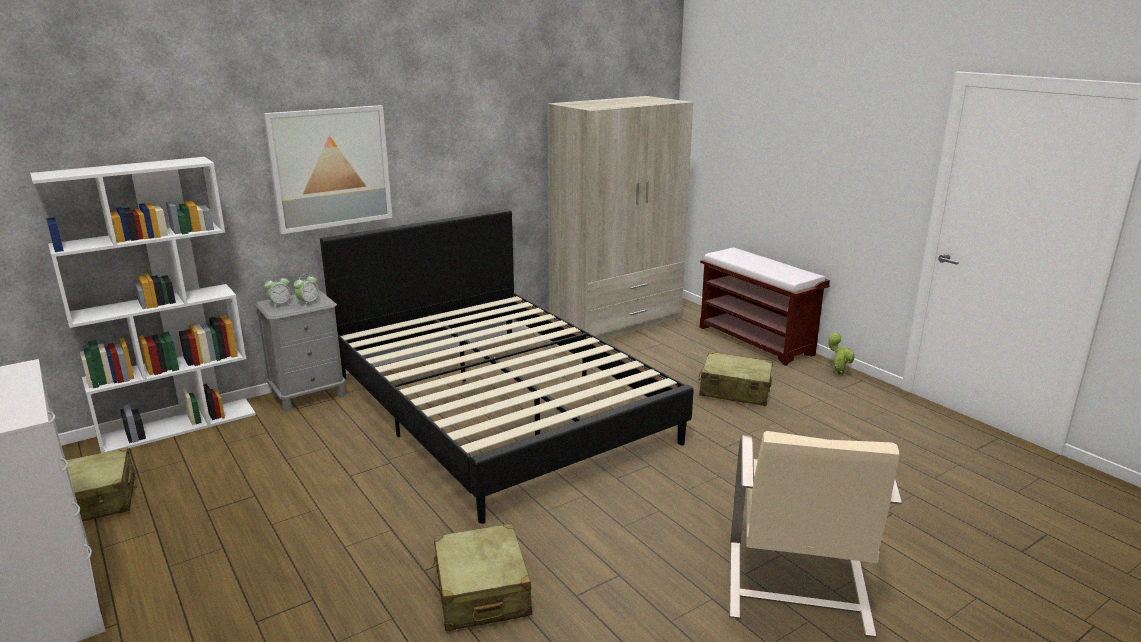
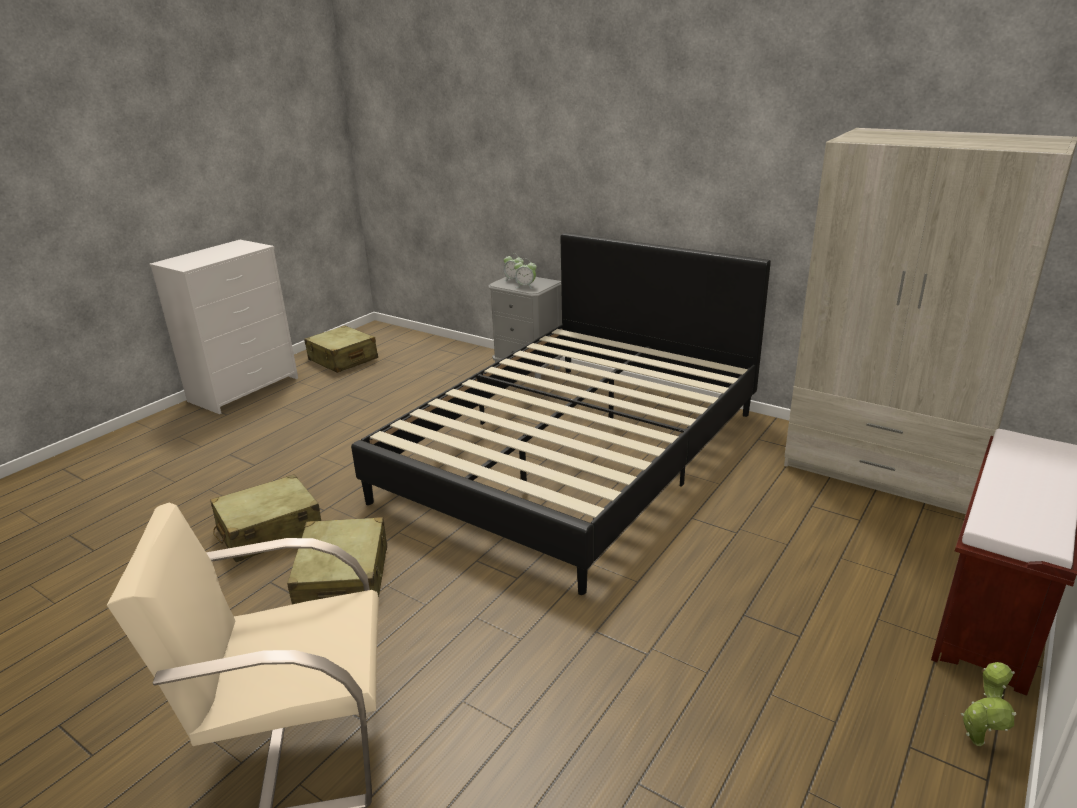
camera: 70 degrees right, 5 degrees up
white bookcase [30,157,256,453] -> none
picture [263,105,393,234] -> none
beige suitcase [699,351,773,406] -> beige suitcase moved to [287,517,387,604]

